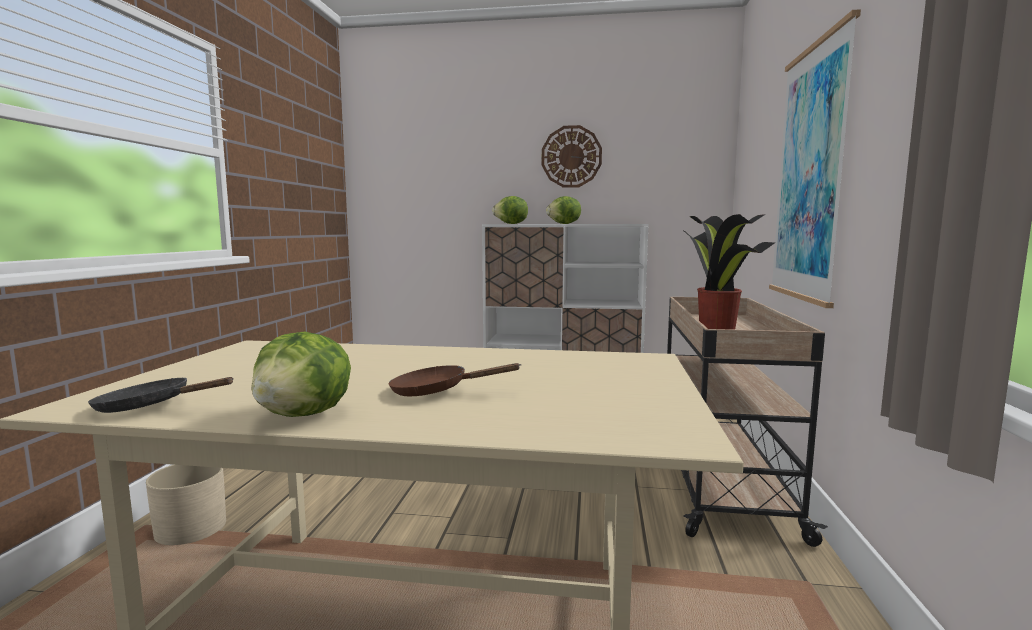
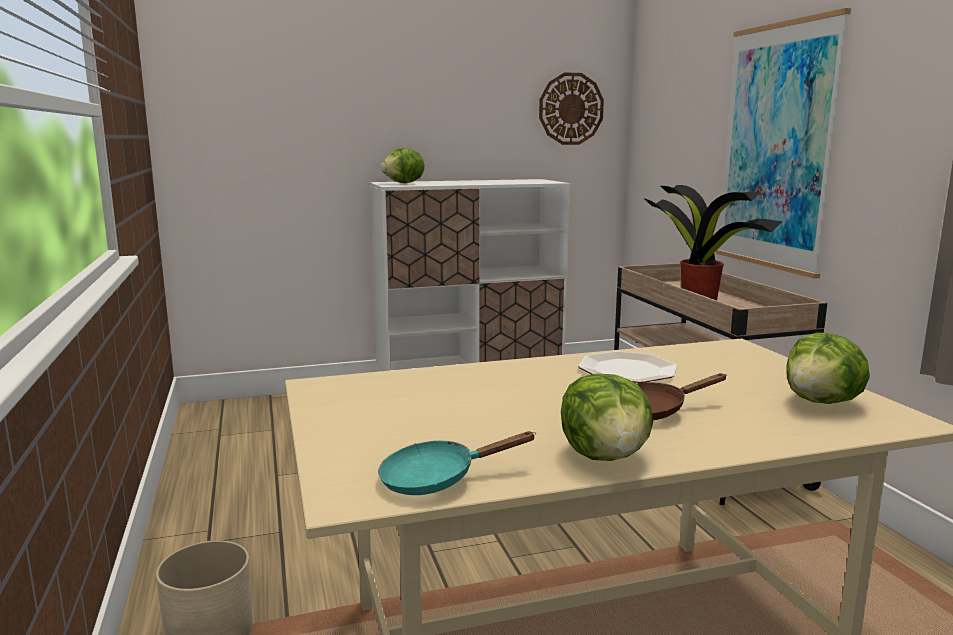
camera: 25 degrees left, 5 degrees up
black frying pan [88,377,234,413] -> turquoise frying pan [378,431,536,495]
wall clock [542,125,602,188] -> wall clock moved to [539,72,604,145]
lettuce [546,196,581,224] -> lettuce moved to [786,332,870,404]
none -> plate [578,351,677,383]

